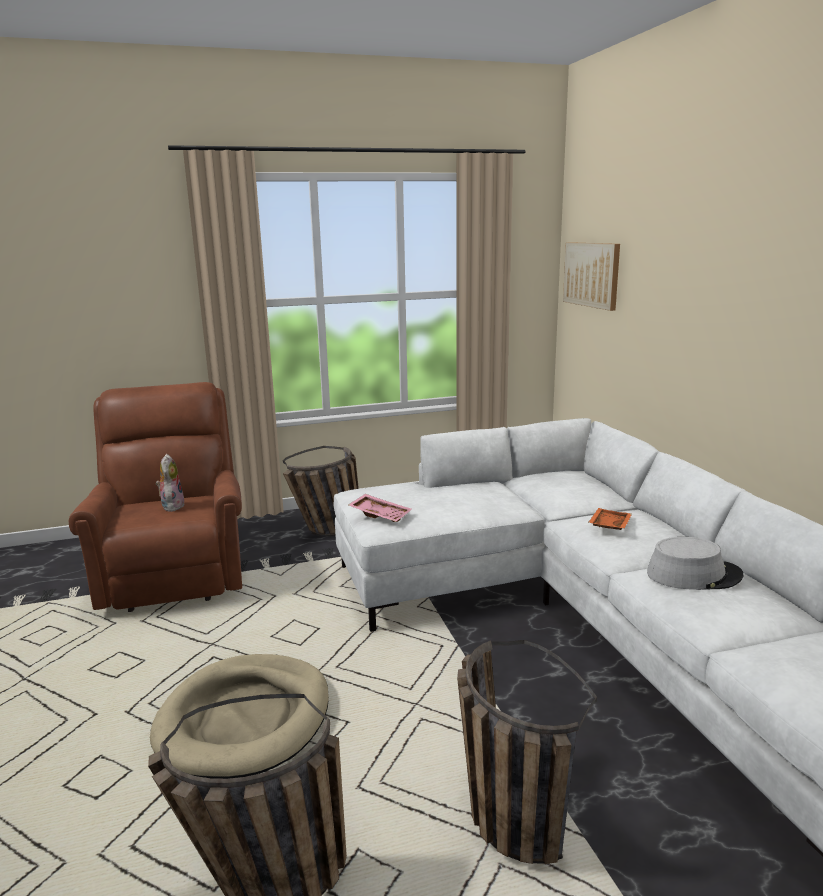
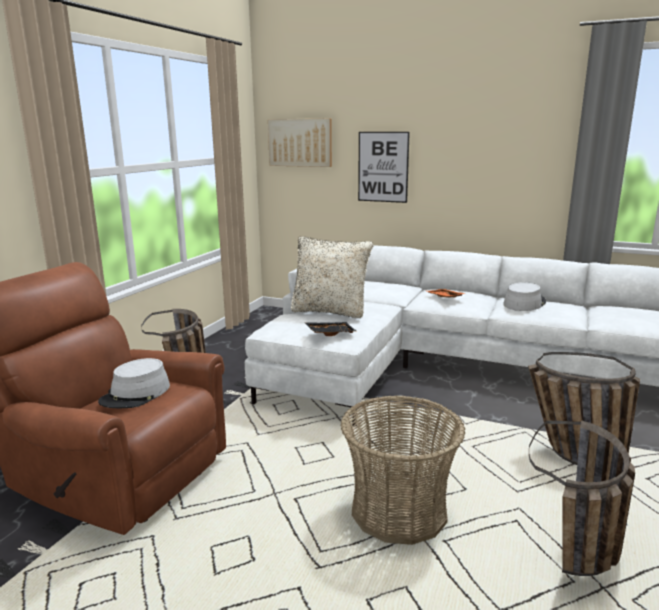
camera: 50 degrees left, 0 degrees up
beige dog bed [150,654,329,779] -> basket [340,395,465,545]
plush toy [156,454,185,511] -> grey hat [98,358,170,408]
pink tray [349,494,412,522] -> black tray [304,322,356,336]
none -> beige pillow [291,236,374,318]
none -> picture [358,132,410,203]

